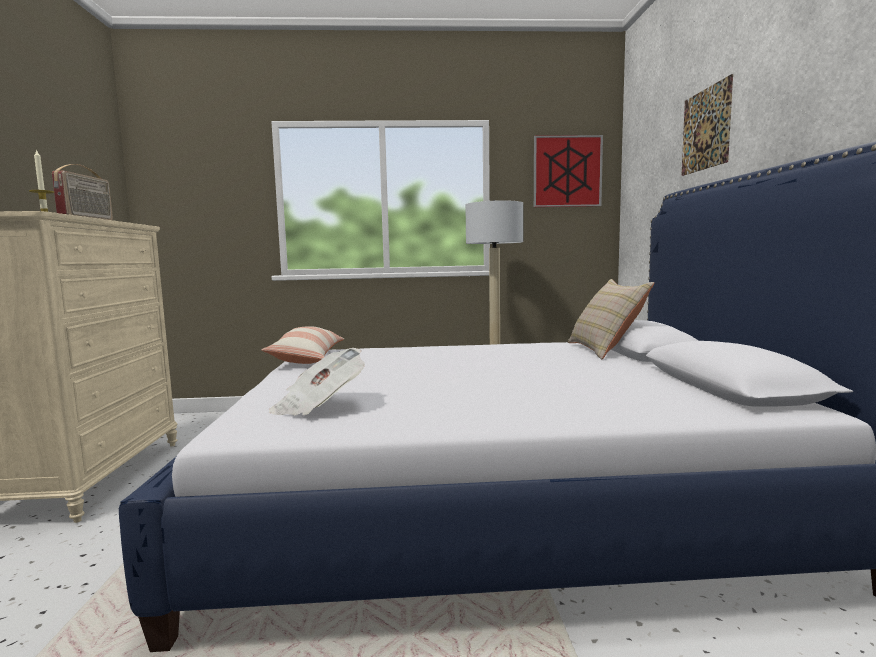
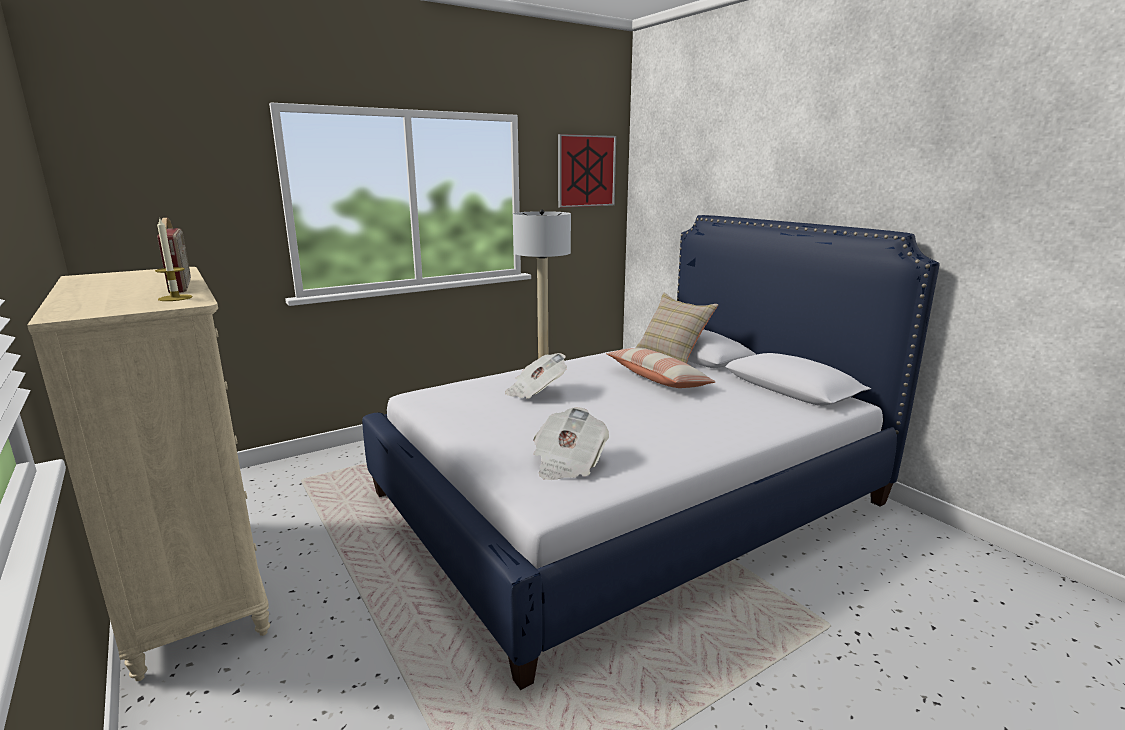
camera: 30 degrees left, 10 degrees up
pillow [262,326,344,364] -> pillow moved to [606,348,715,388]
picture [681,74,733,176] -> none
none -> newspaper [505,353,567,399]

